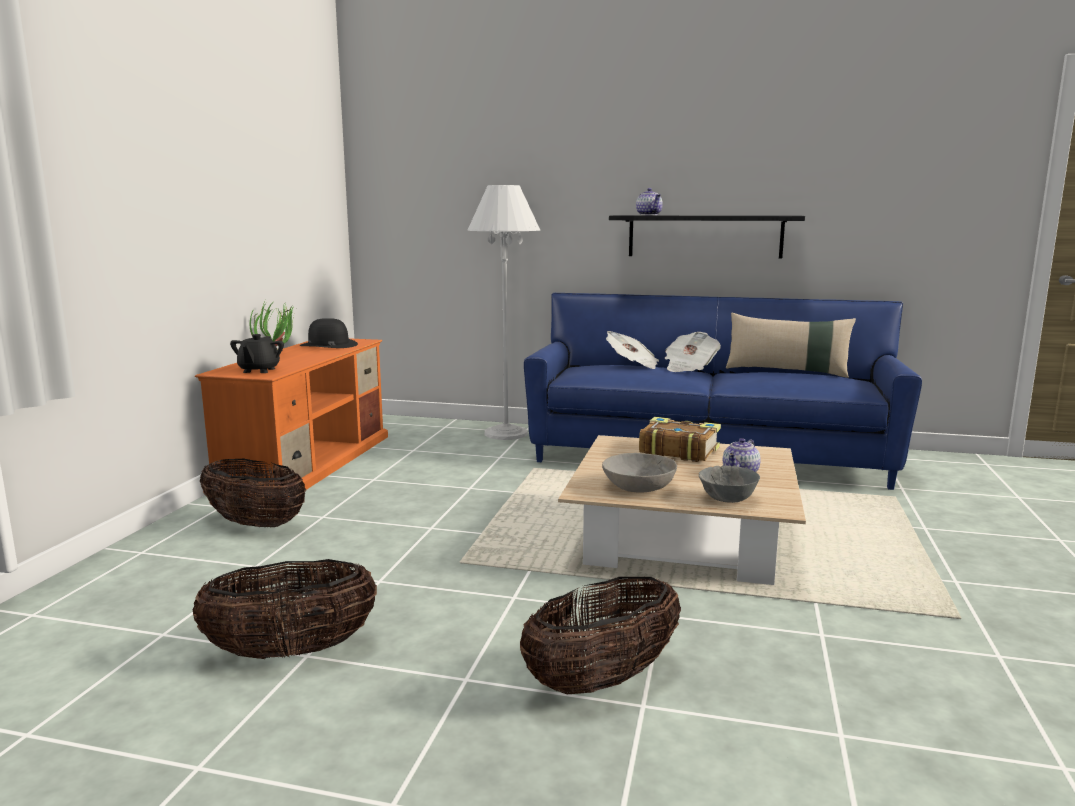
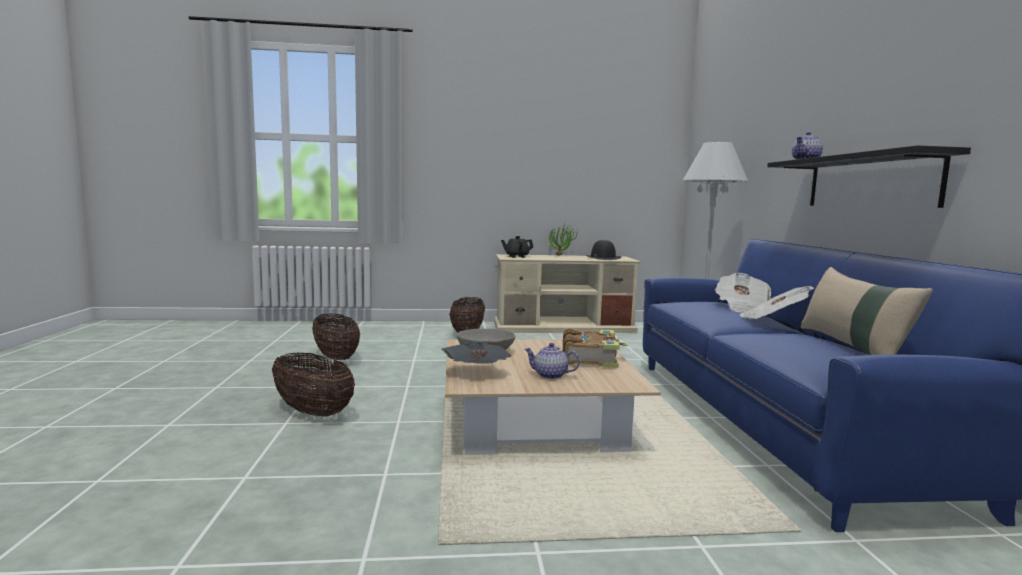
camera: 70 degrees right, 5 degrees down
orange tv stand [195,338,388,501] -> beige tv stand [494,254,641,333]
grey bowl [699,466,760,503] -> newspaper [441,343,511,364]

